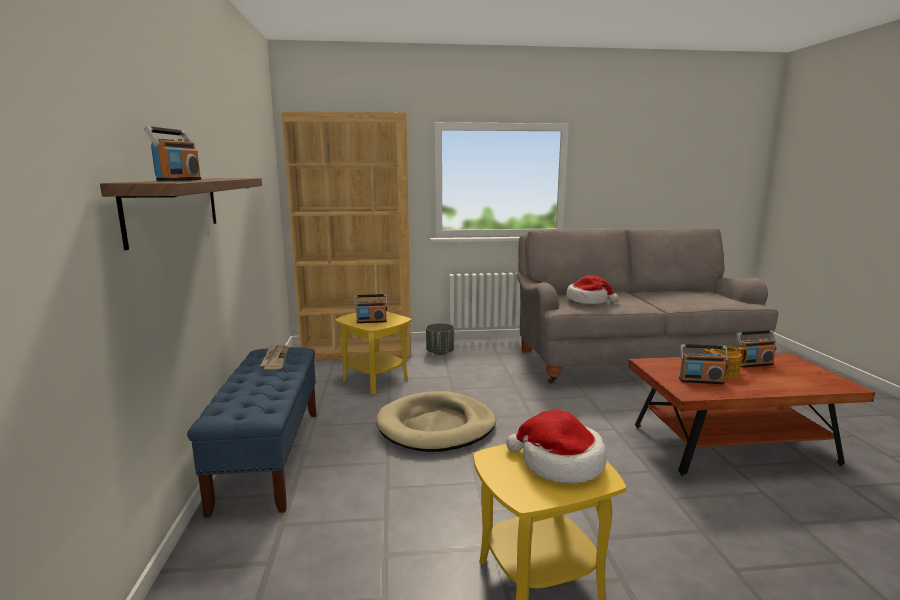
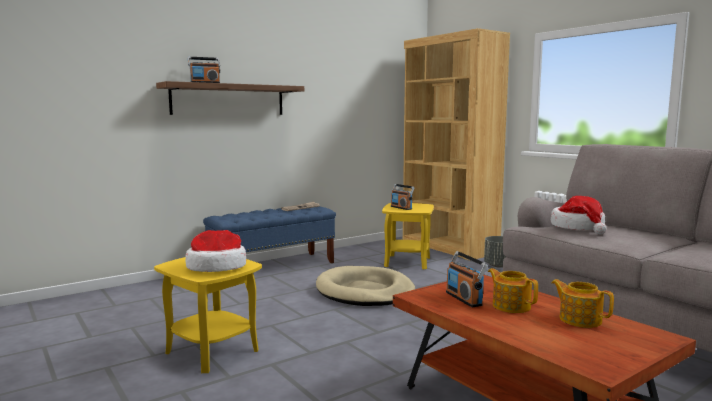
camera: 60 degrees right, 5 degrees down
radio [736,330,776,368] -> teapot [551,279,614,328]

